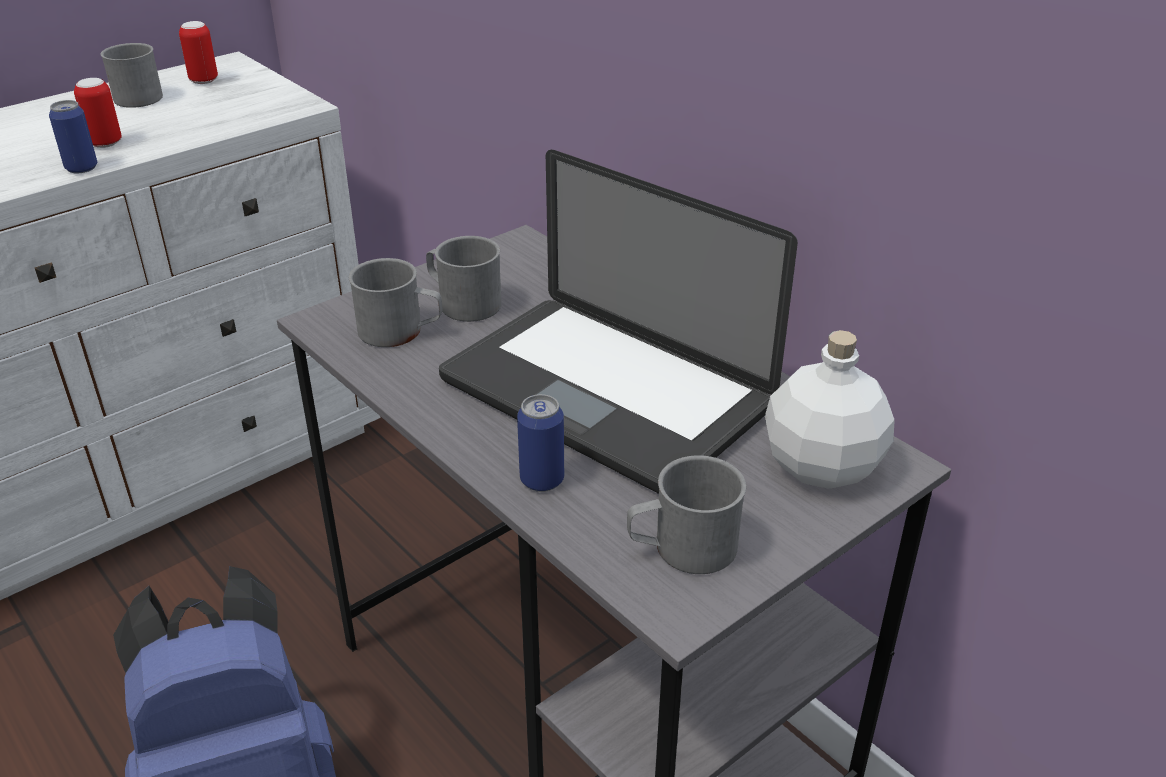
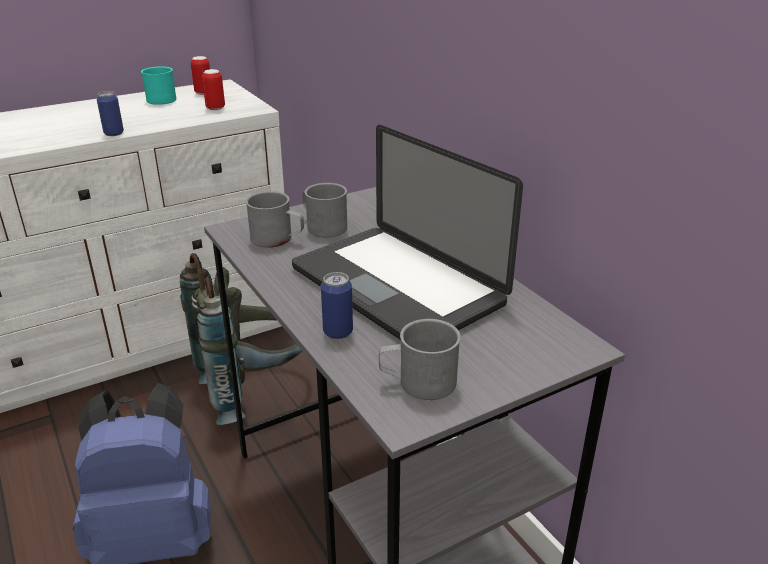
camera: 10 degrees right, 5 degrees down
can [74,78,122,148] -> can moved to [202,69,225,110]
grey mug [101,43,163,108] -> turquoise mug [141,66,176,105]
white bottle [765,330,895,489] -> none
none -> grey backpack [180,253,302,425]

